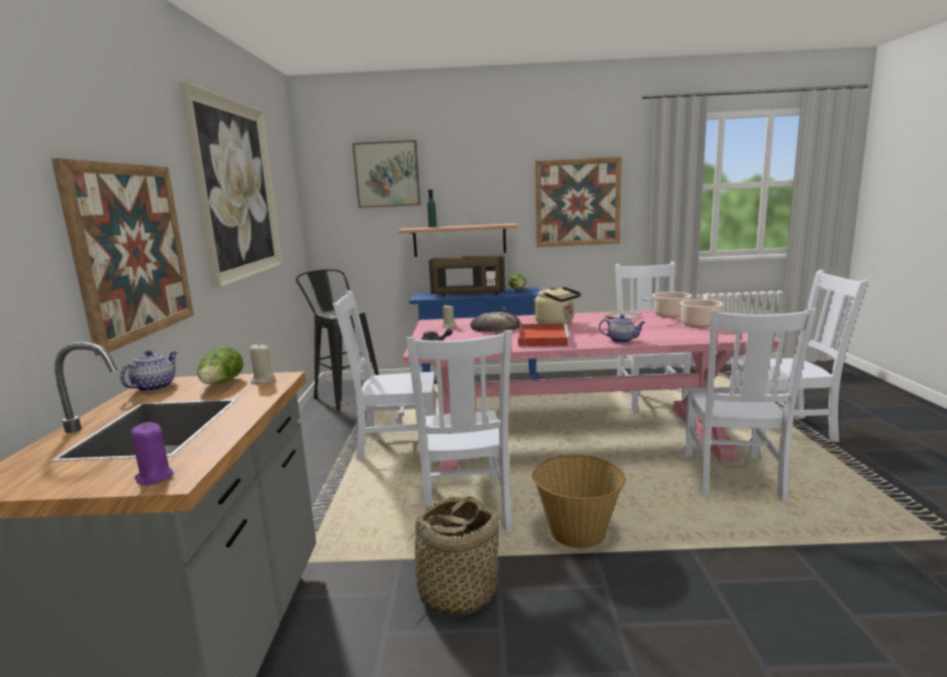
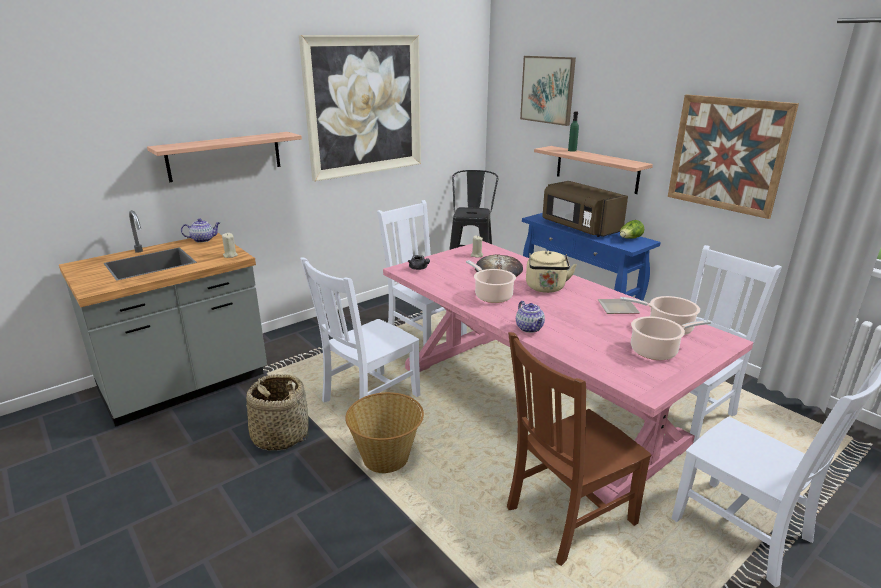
camera: 50 degrees right, 10 degrees up
picture [52,158,194,356] -> shelf [147,132,302,182]
purple candle [131,422,174,485] -> none
lettuce [197,346,243,384] -> none
red tray [518,323,570,347] -> cooking pot [466,260,516,303]
white chair [684,308,816,501] -> brown chair [507,332,651,566]

